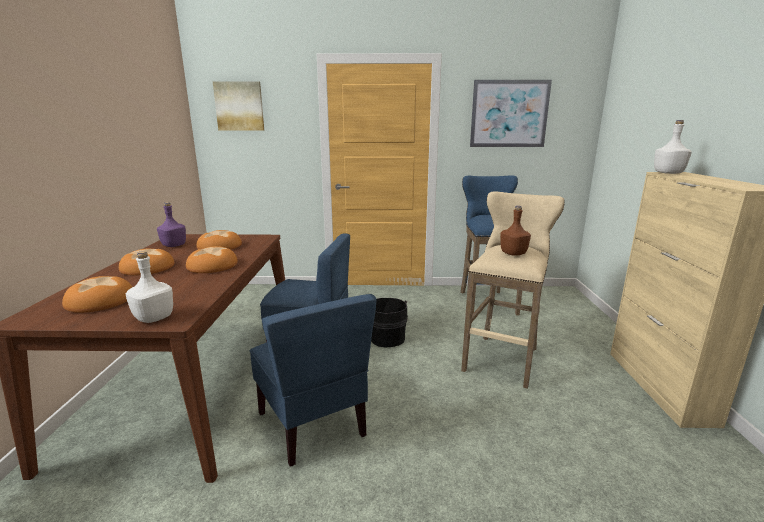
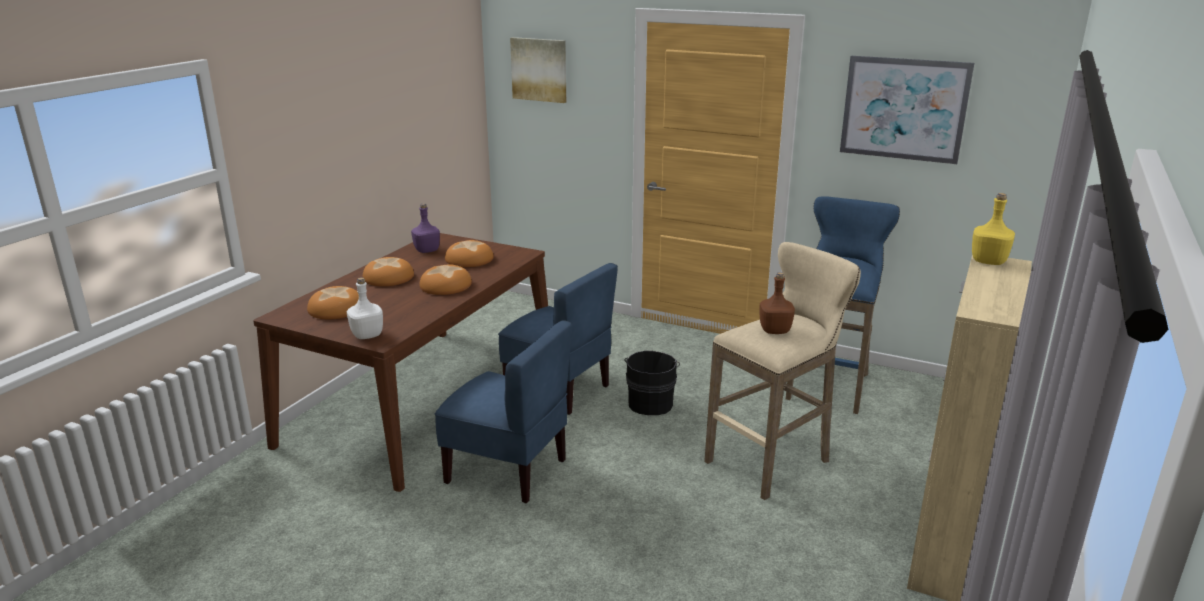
camera: 25 degrees right, 5 degrees up
blue chair [250,294,377,466] -> blue chair turned 60 degrees counterclockwise [435,320,572,503]
white bottle [654,120,692,174] -> yellow bottle [972,193,1015,265]

